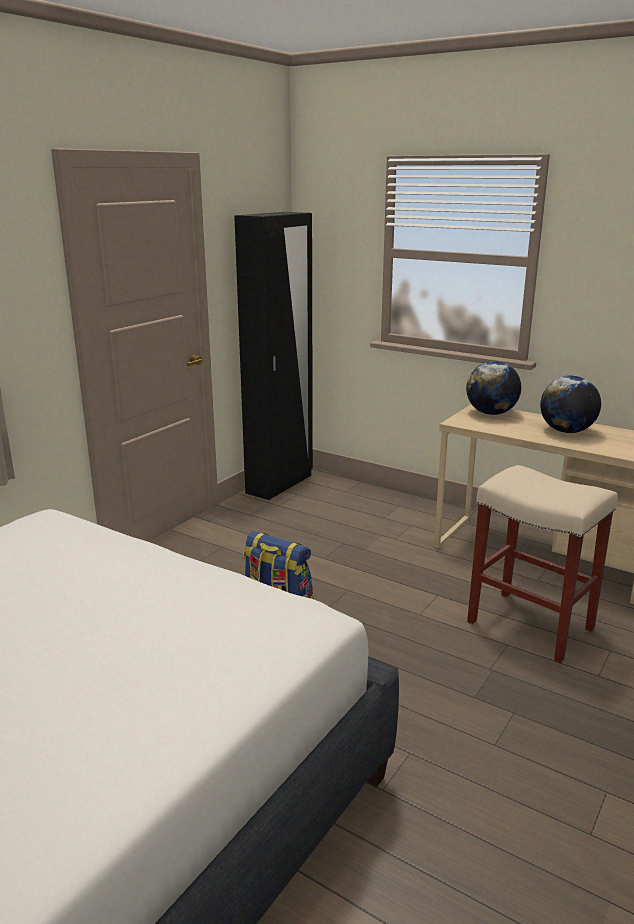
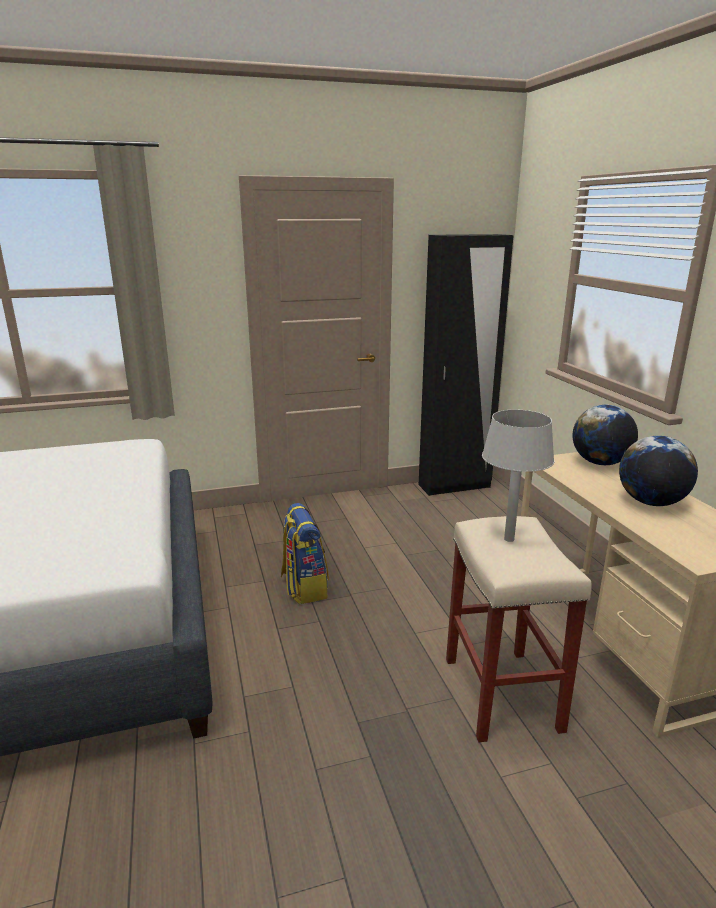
camera: 40 degrees right, 0 degrees up
none -> grey table lamp [482,410,554,542]

